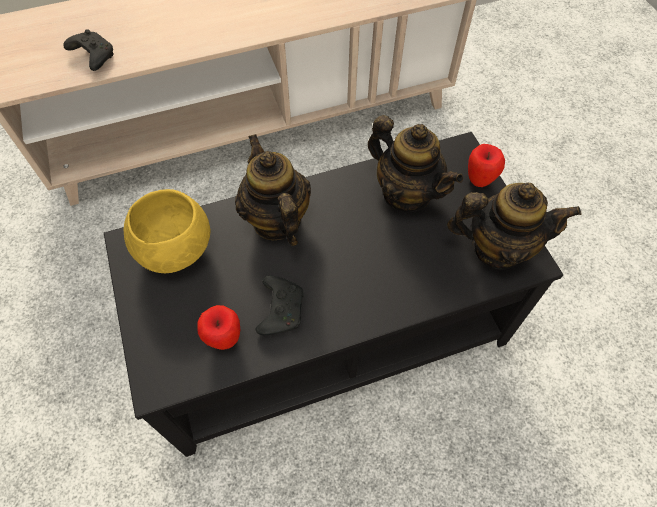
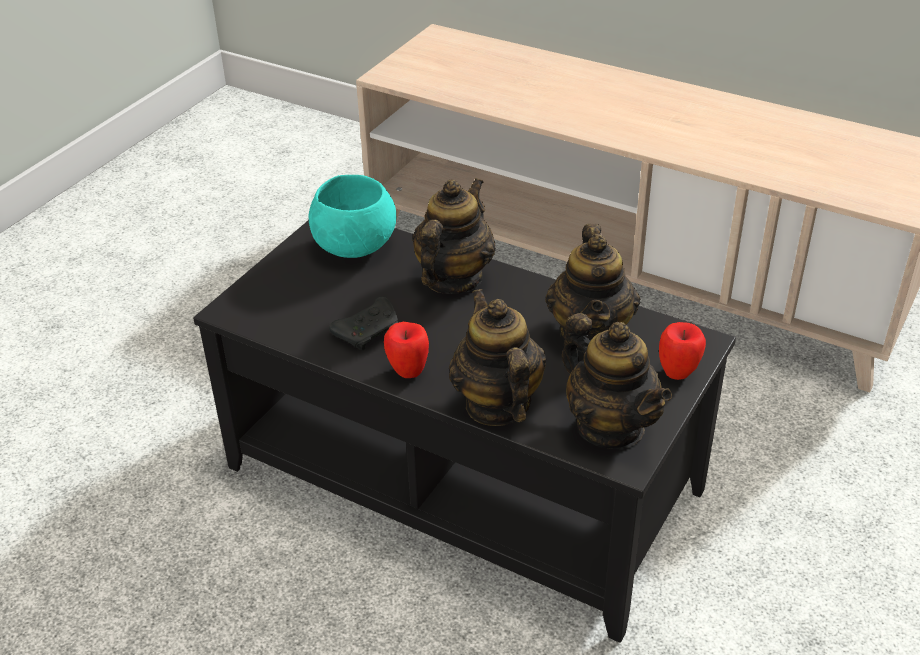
camera: 50 degrees right, 20 degrees down
black game controller [63,30,114,71] -> none
yellow bowl [124,189,210,273] -> turquoise bowl [309,175,396,258]
apple [197,305,240,350] -> apple moved to [384,322,429,378]
none -> teapot [449,289,546,426]

